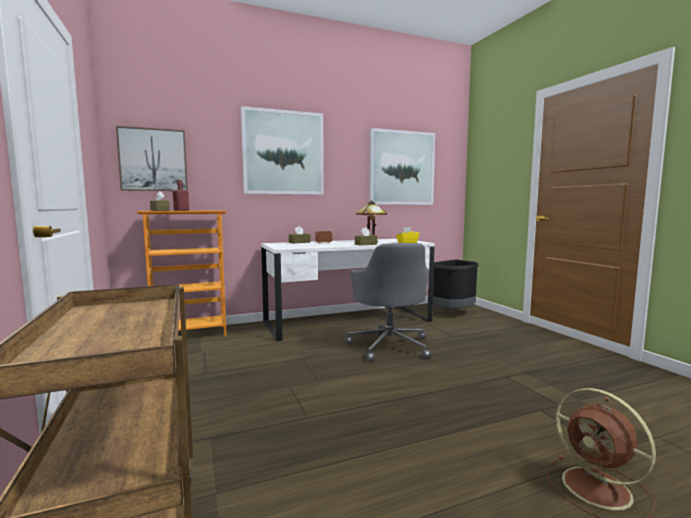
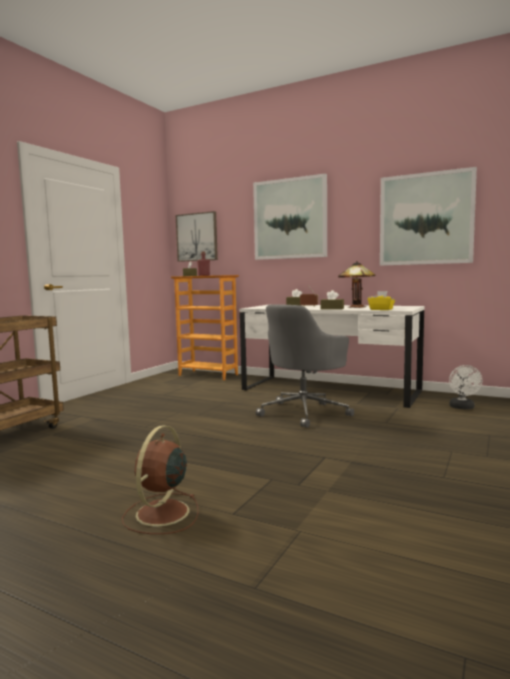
camera: 50 degrees right, 0 degrees up
black trash can [433,260,478,309] -> white fan [449,365,482,409]

